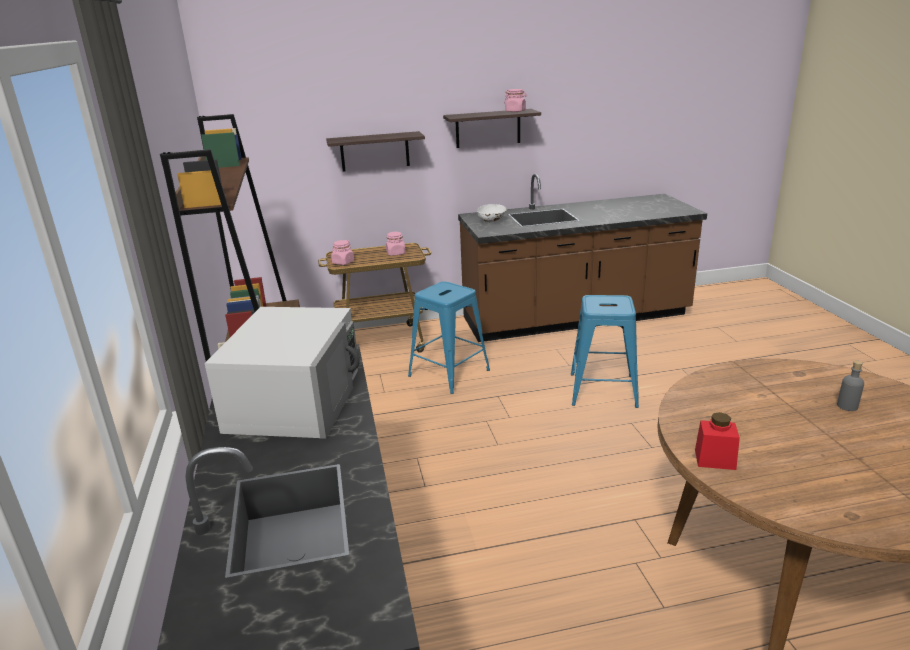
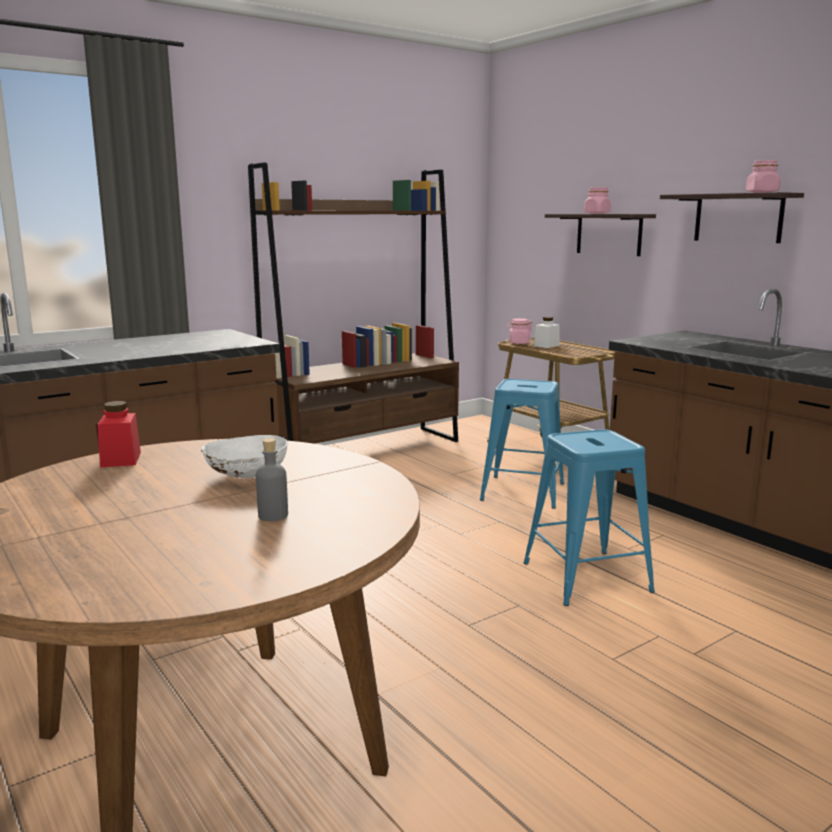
camera: 65 degrees right, 10 degrees down
white microwave [205,307,360,439] -> none
pink jar [386,232,406,256] -> pink jar moved to [584,187,611,214]
white bowl [477,204,507,222] -> white bowl moved to [201,435,287,478]
none -> white jar [534,317,559,348]

